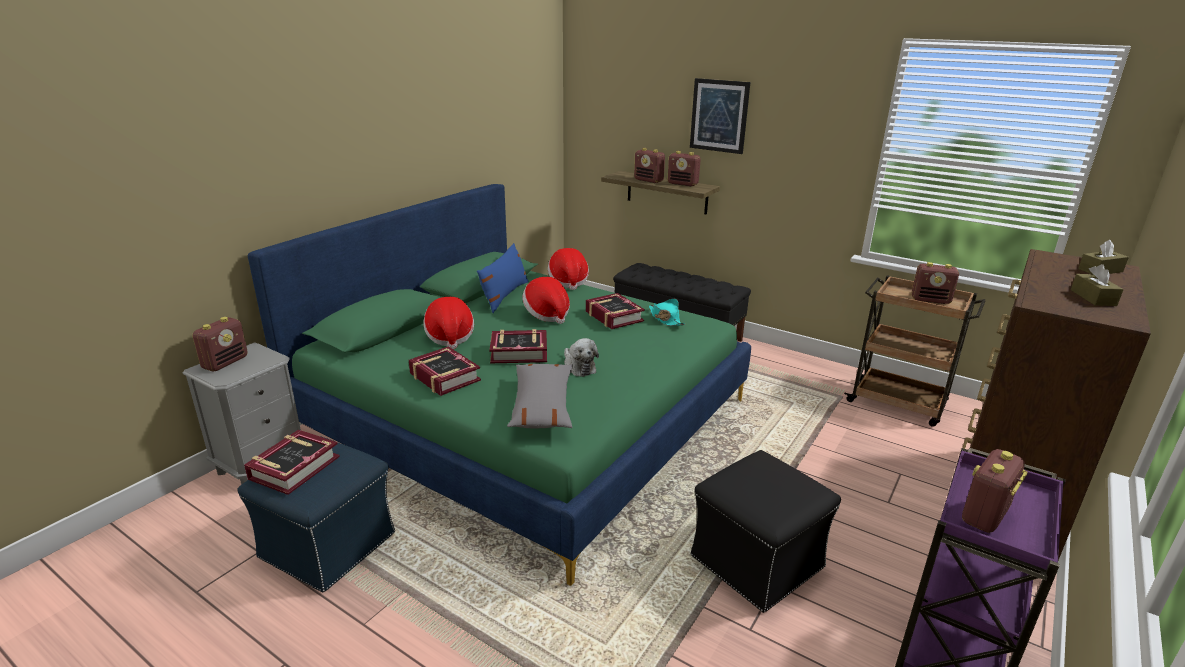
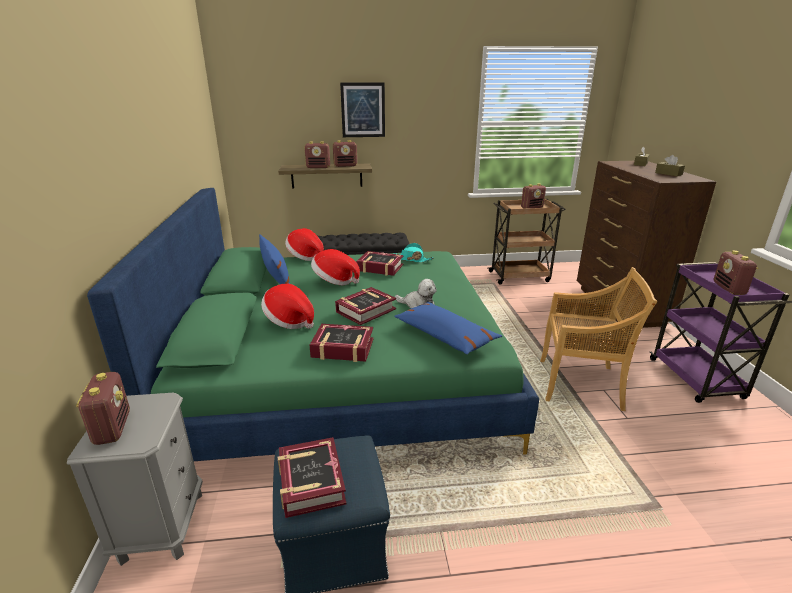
camera: 40 degrees left, 0 degrees up
grey pillow [507,364,573,429] -> blue pillow [394,301,502,354]
black ottoman [691,450,841,613] -> beige chair [540,267,657,411]

